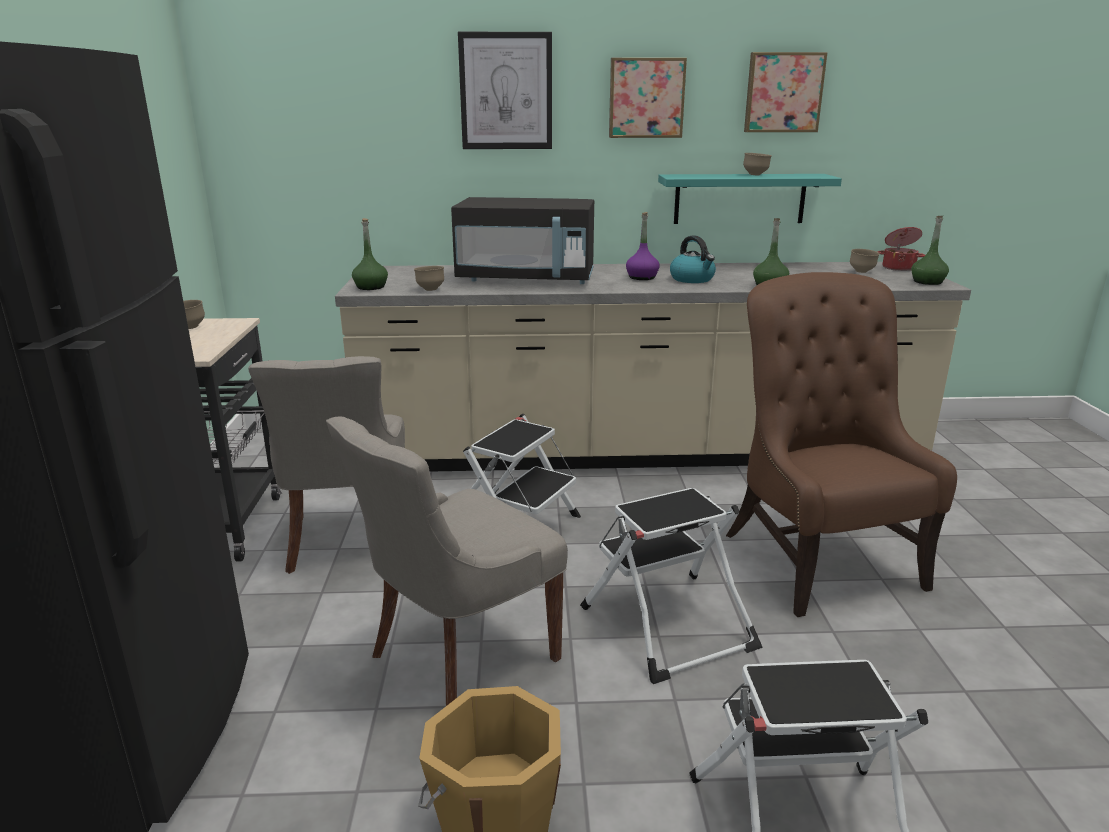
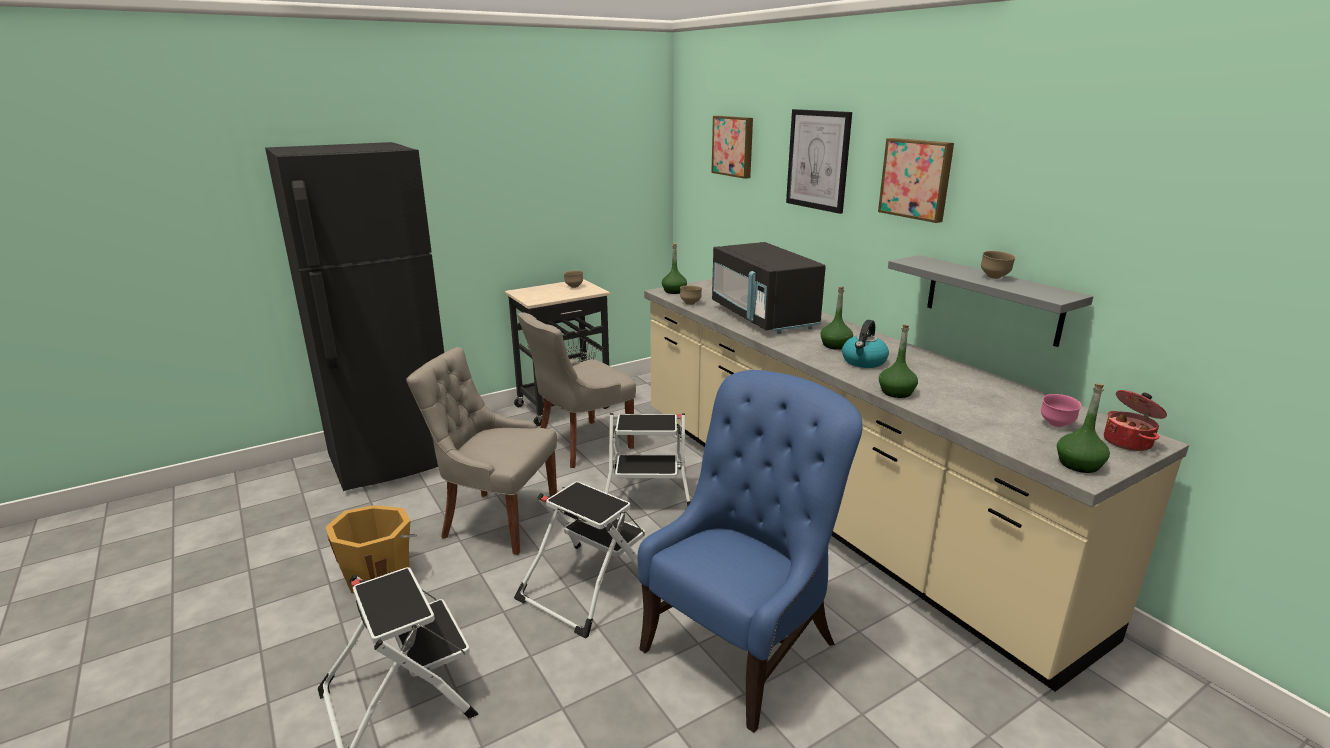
camera: 60 degrees right, 0 degrees up
purple bottle [626,212,659,280] -> green bottle [820,287,853,350]
turquoise shelf [658,174,842,224] -> grey shelf [888,255,1093,347]
brown chair [726,272,957,617] -> blue chair [637,370,863,733]
picture [744,52,828,132] -> picture moved to [711,116,753,179]
brown bowl [850,249,880,273] -> pink bowl [1041,394,1081,427]

